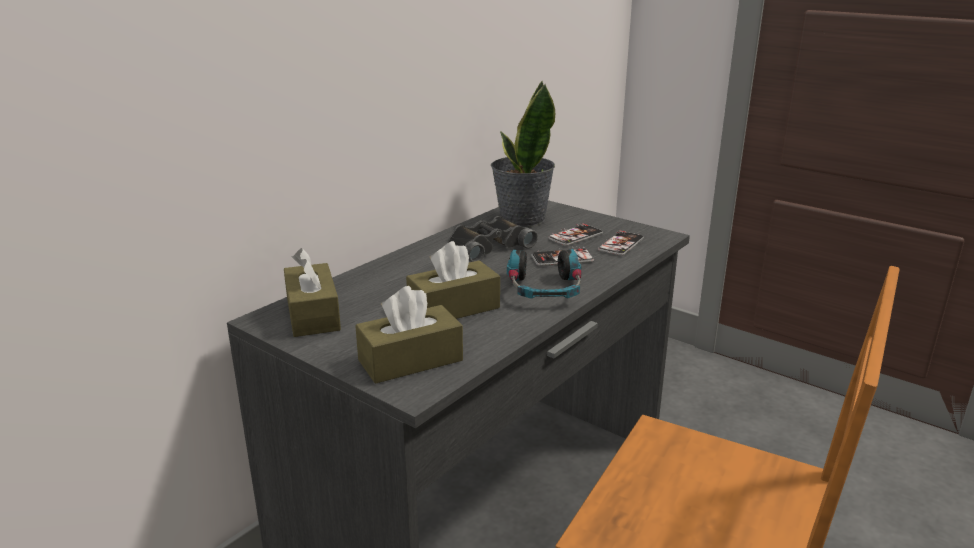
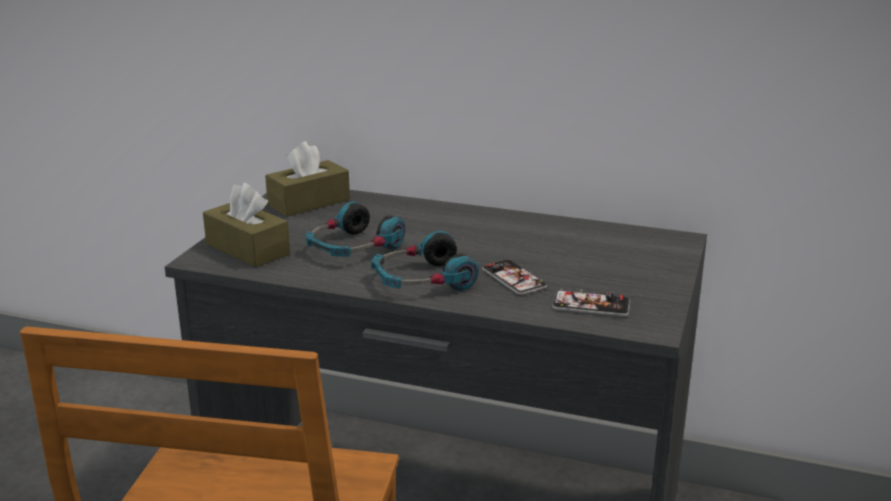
camera: 70 degrees right, 0 degrees up
brown tissue box [406,241,500,319] -> headphones [306,202,405,257]
black binoculars [448,216,538,262] -> none
potted plant [491,81,555,227] -> none
phone [548,223,603,246] -> none

